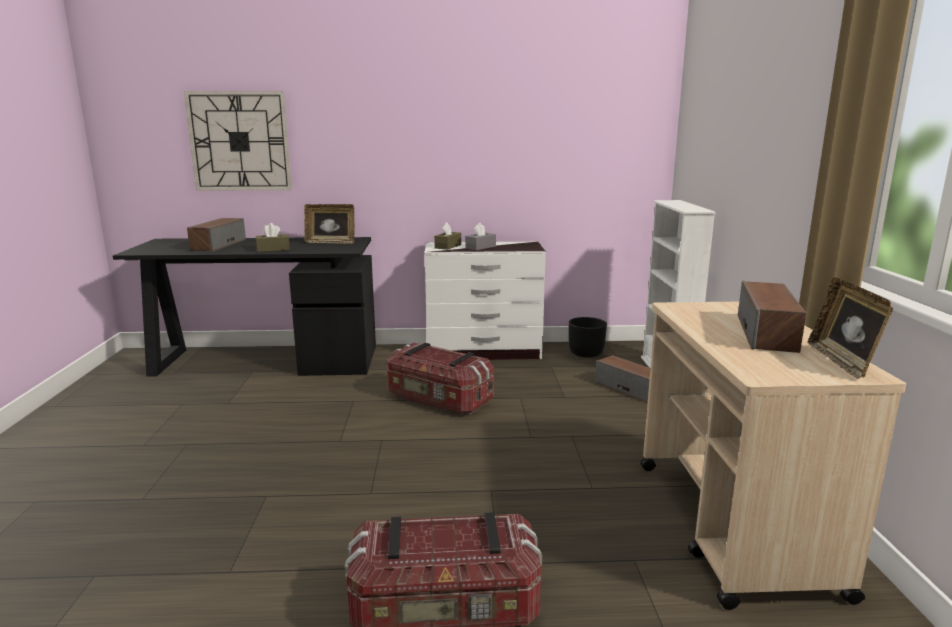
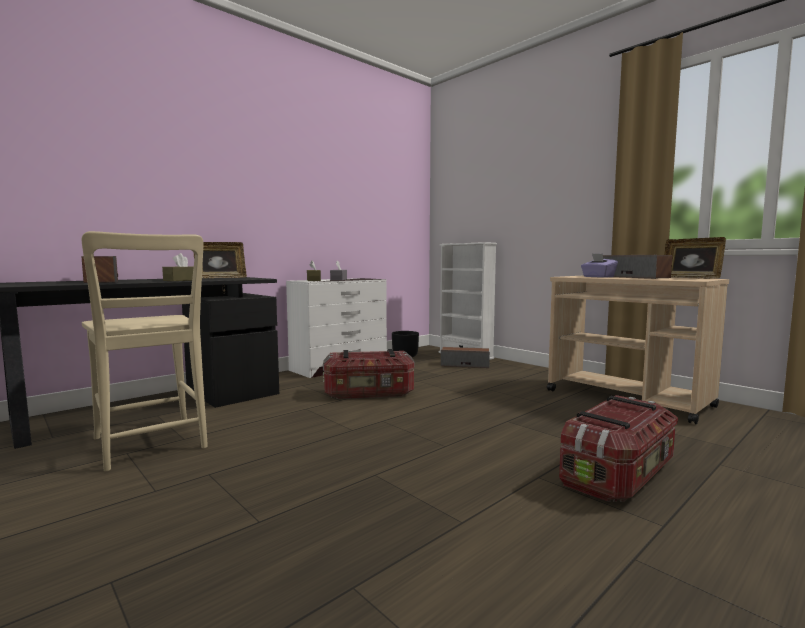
camera: 40 degrees left, 10 degrees down
wall clock [184,91,292,191] -> none
none -> beige chair [82,231,208,471]
none -> purple tissue box [581,254,618,278]

